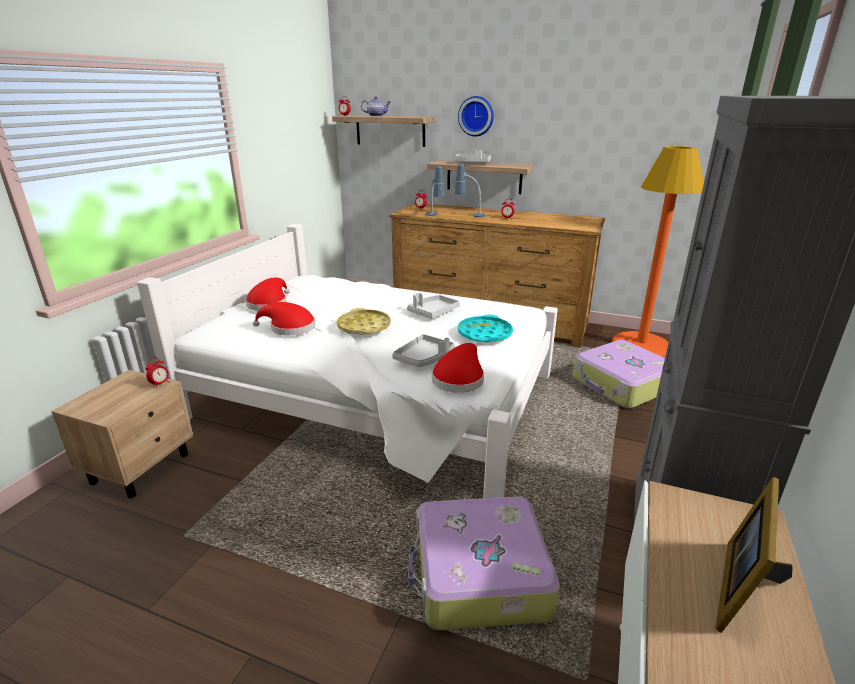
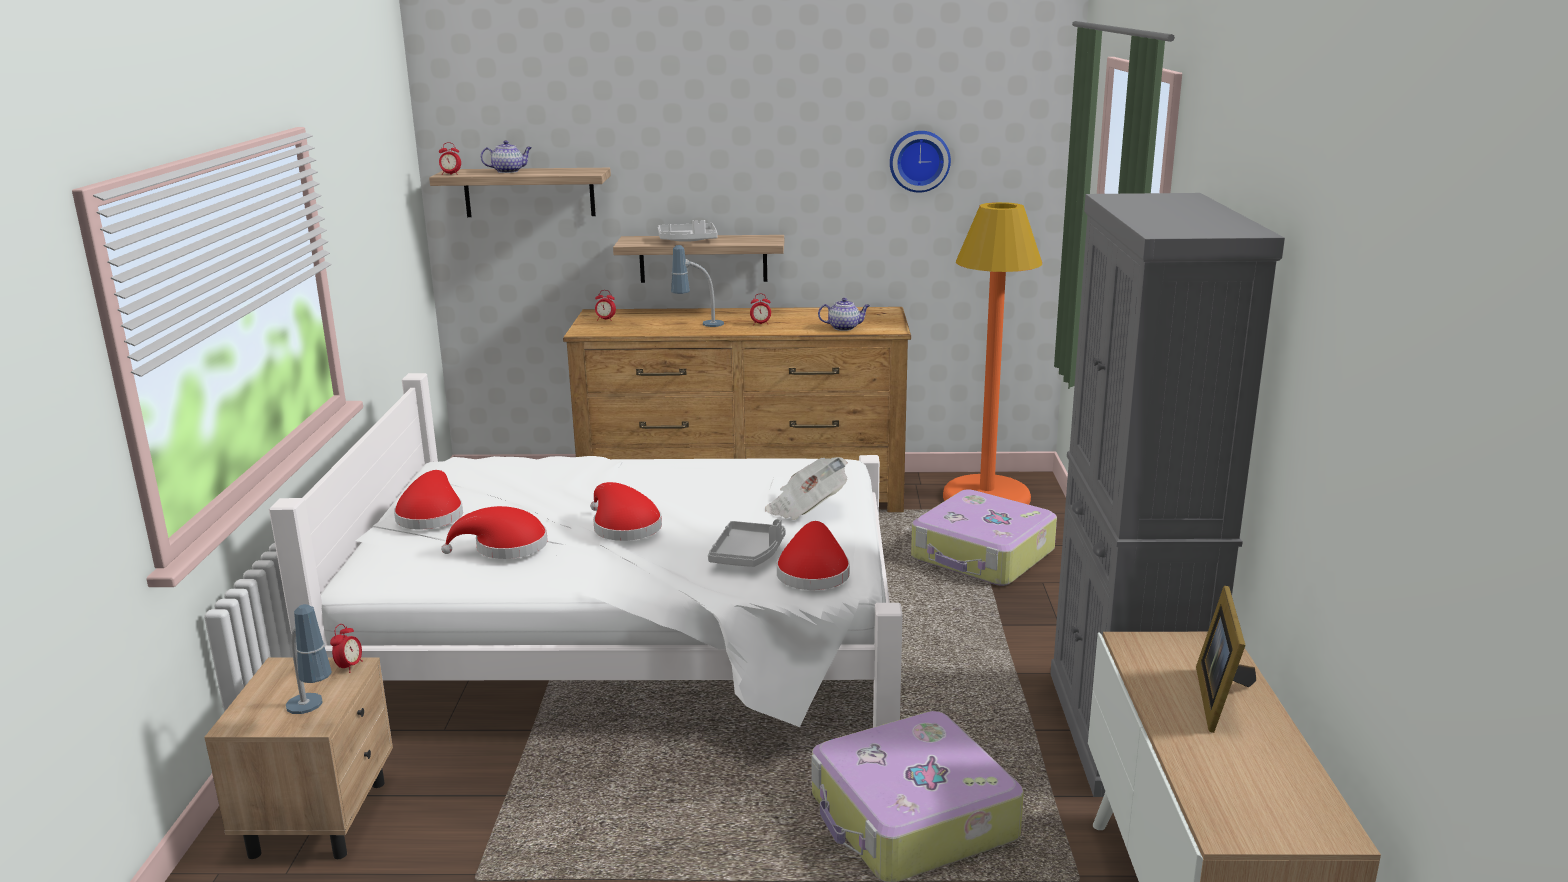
camera: 20 degrees left, 5 degrees down
yellow tray [337,308,391,335] -> red hat [590,482,662,541]
grey tray [407,293,460,319] -> none
table lamp [425,165,445,216] -> table lamp moved to [286,604,332,714]
wall clock [458,96,494,136] -> wall clock moved to [890,131,951,193]
turquoise tray [458,314,513,342] -> newspaper [765,457,848,520]
none -> teapot [818,298,870,331]

